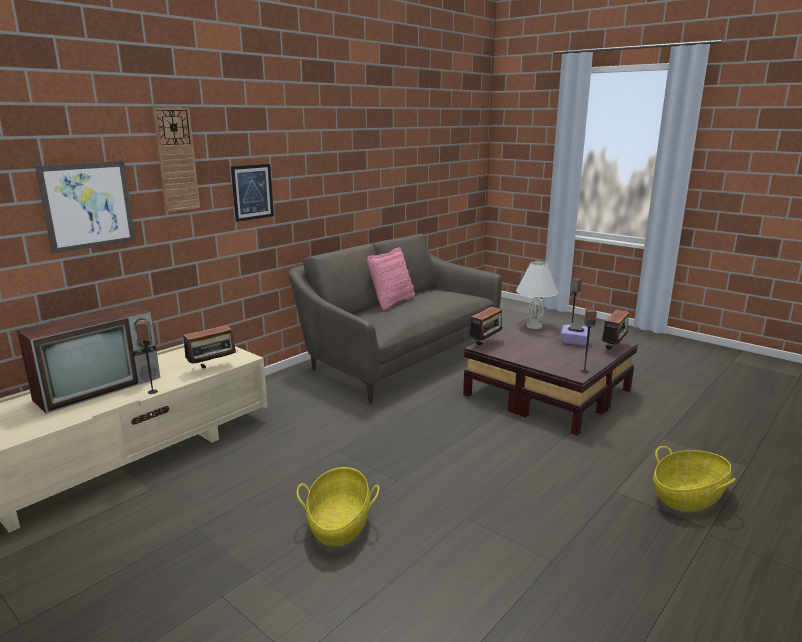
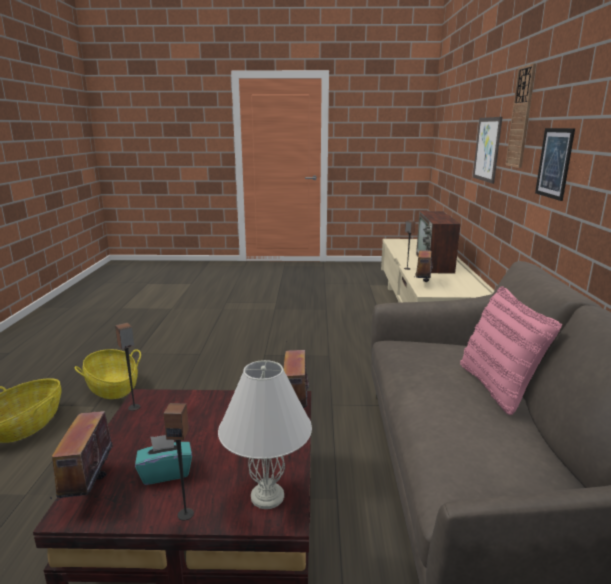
camera: 140 degrees right, 0 degrees up
basket [297,467,379,546] -> basket moved to [74,349,141,399]
purple tissue box [561,322,591,346] -> turquoise tissue box [135,435,192,485]

